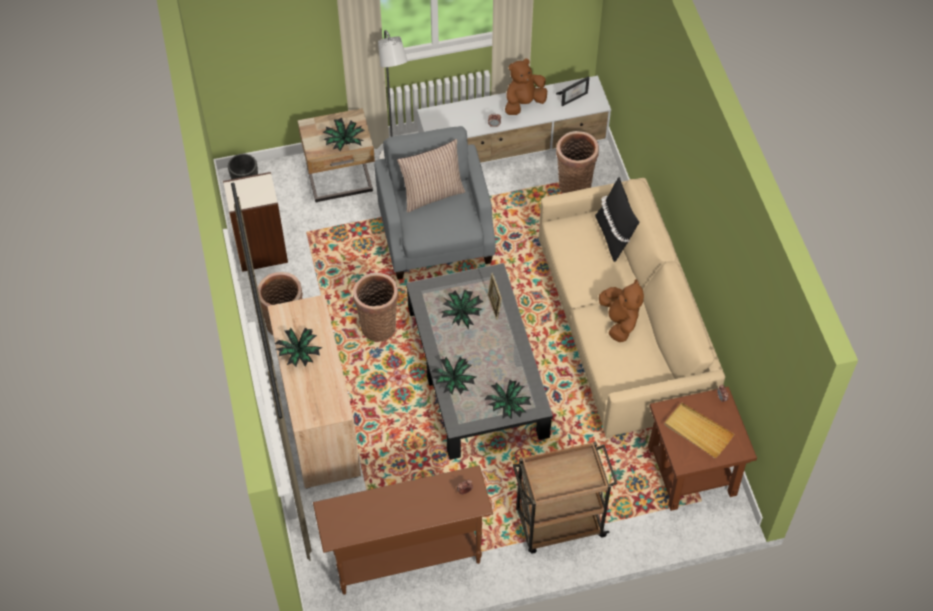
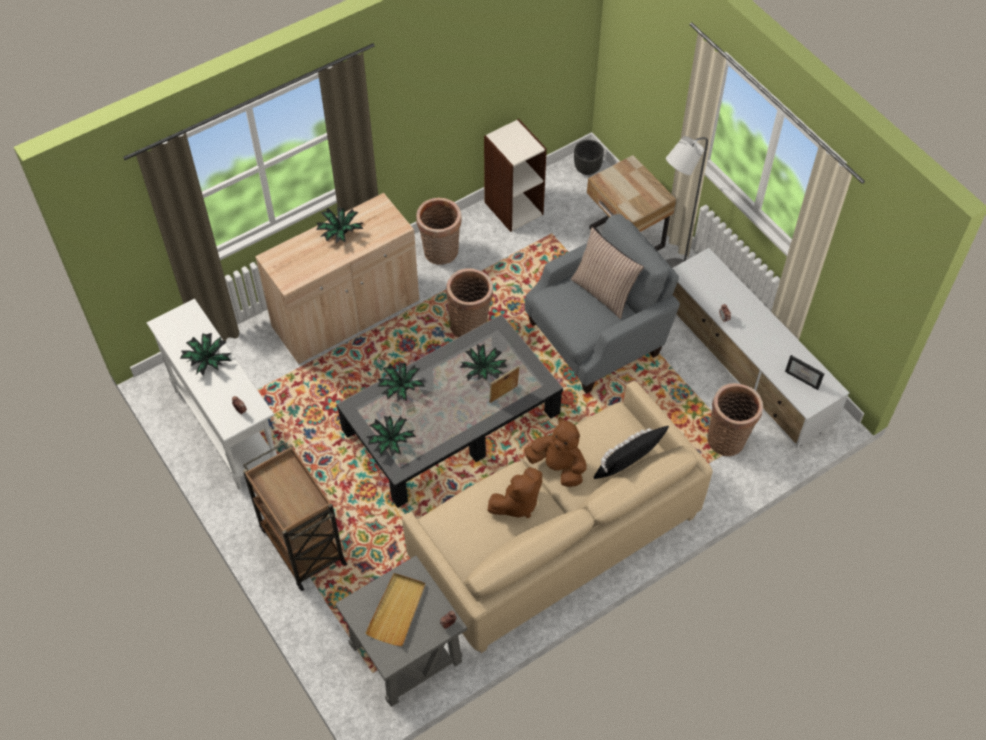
camera: 70 degrees right, 0 degrees up
brown console table [313,466,493,594] -> white console table [147,299,277,489]
potted plant [323,118,365,152] -> potted plant moved to [180,333,231,376]
brown plush toy [505,59,547,115] -> brown plush toy moved to [524,417,587,487]
brown side table [648,387,757,511] -> grey side table [335,555,467,707]

